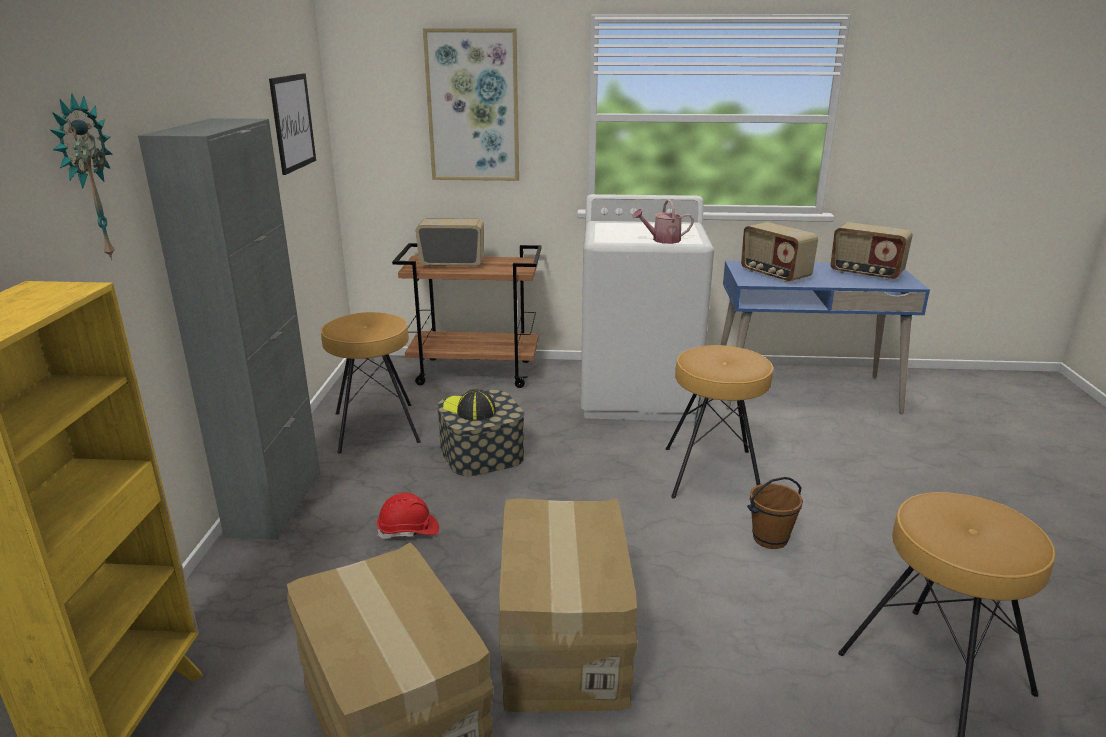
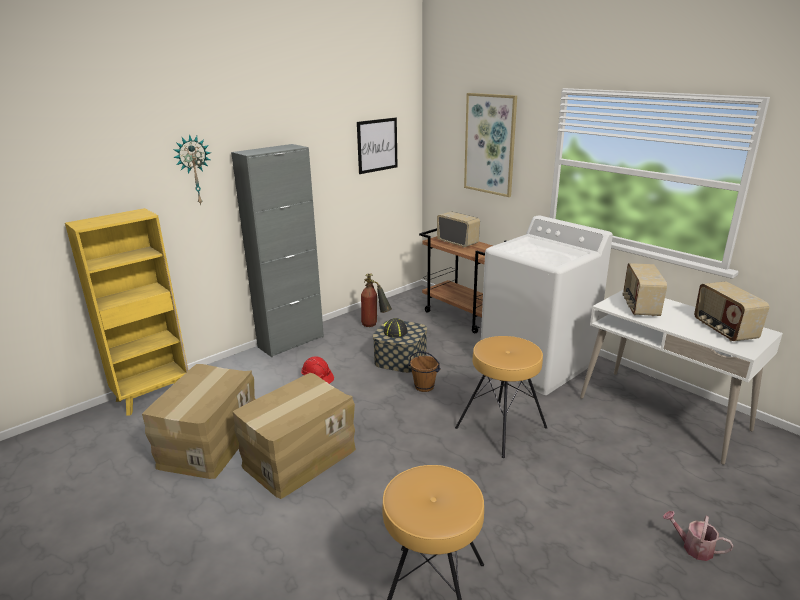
camera: 45 degrees right, 0 degrees up
brown stool [321,312,421,454] -> fire extinguisher [361,274,392,327]
watering can [633,199,694,244] -> watering can moved to [663,511,734,561]
blue desk [721,261,930,414] -> white desk [580,289,783,465]
brown bucket [747,477,803,549] -> brown bucket moved to [409,351,441,392]

